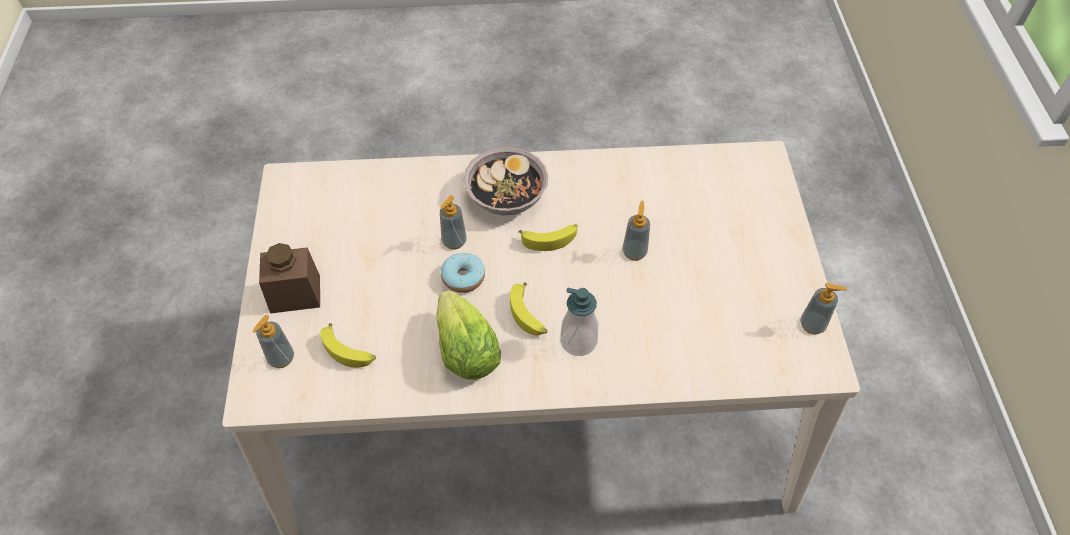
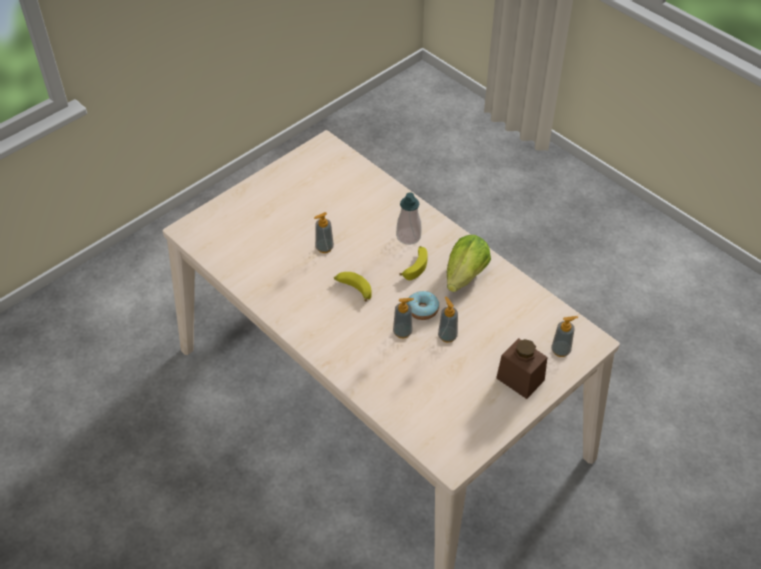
camera: 130 degrees left, 5 degrees down
banana [320,323,376,368] -> none
bowl [463,147,548,215] -> none
soap dispenser [800,283,847,334] -> soap dispenser moved to [438,297,458,343]

